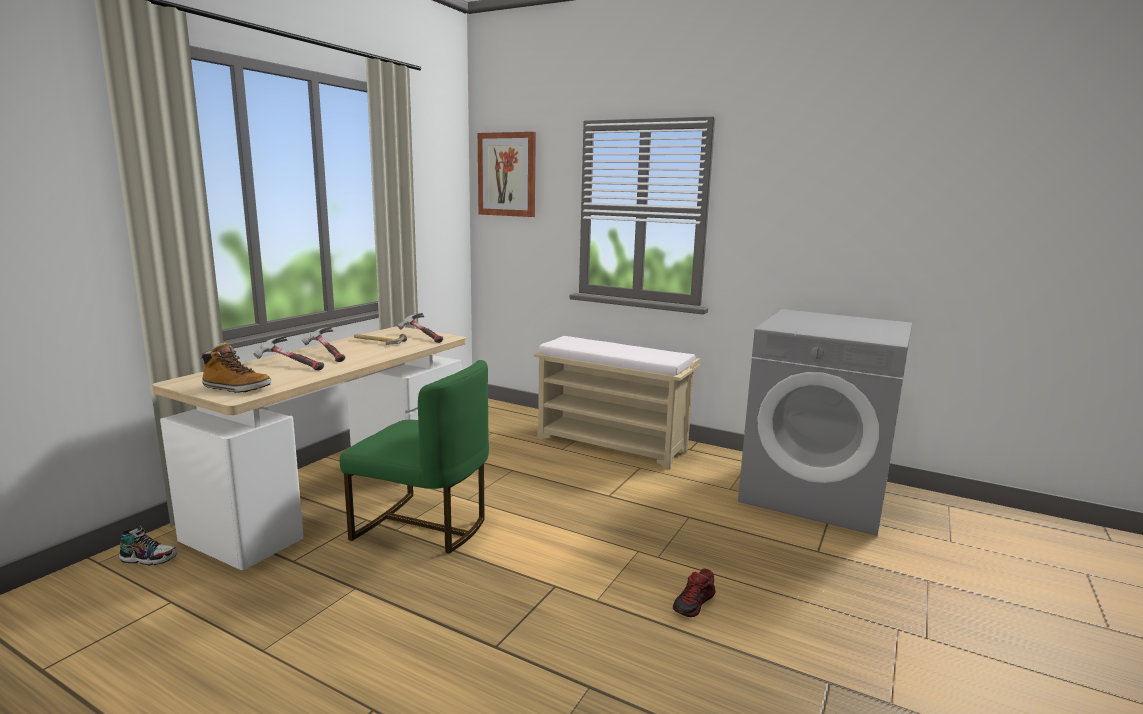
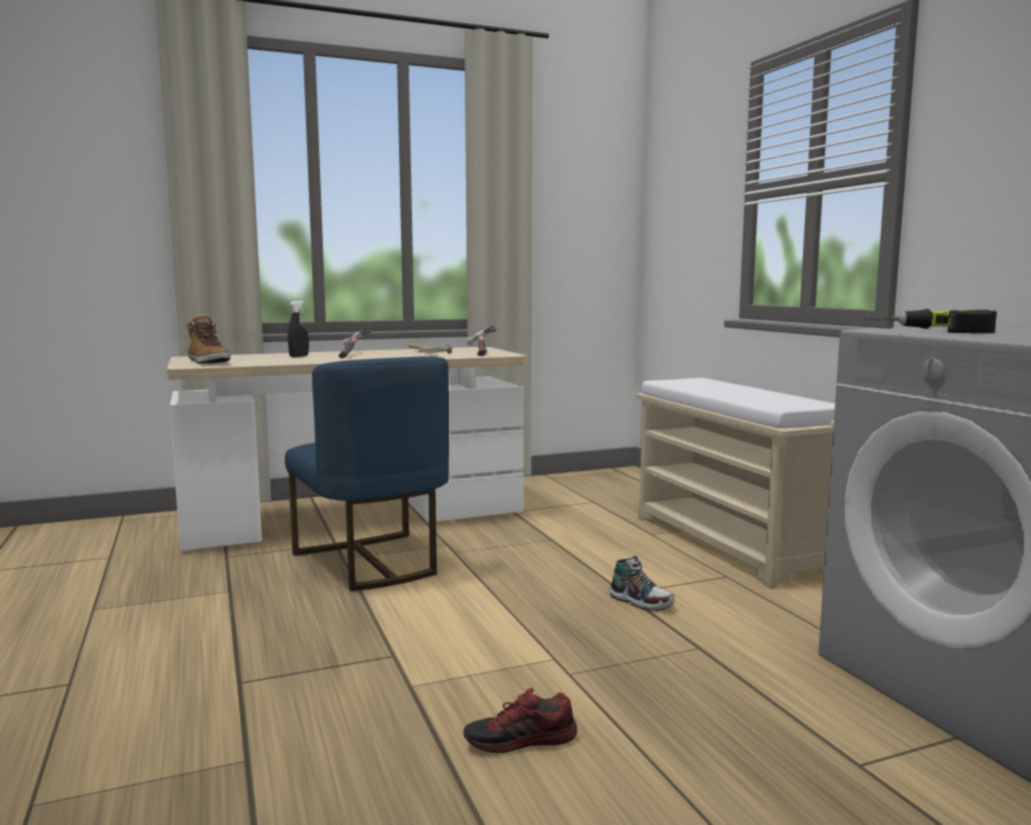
camera: 40 degrees right, 5 degrees down
shoe [119,525,177,565] -> shoe moved to [610,556,675,611]
hammer [253,336,324,370] -> black spray bottle [288,301,309,357]
green chair [340,360,489,553] -> blue chair [285,356,449,591]
picture [478,132,536,217] -> none
none -> power drill [863,309,997,333]

